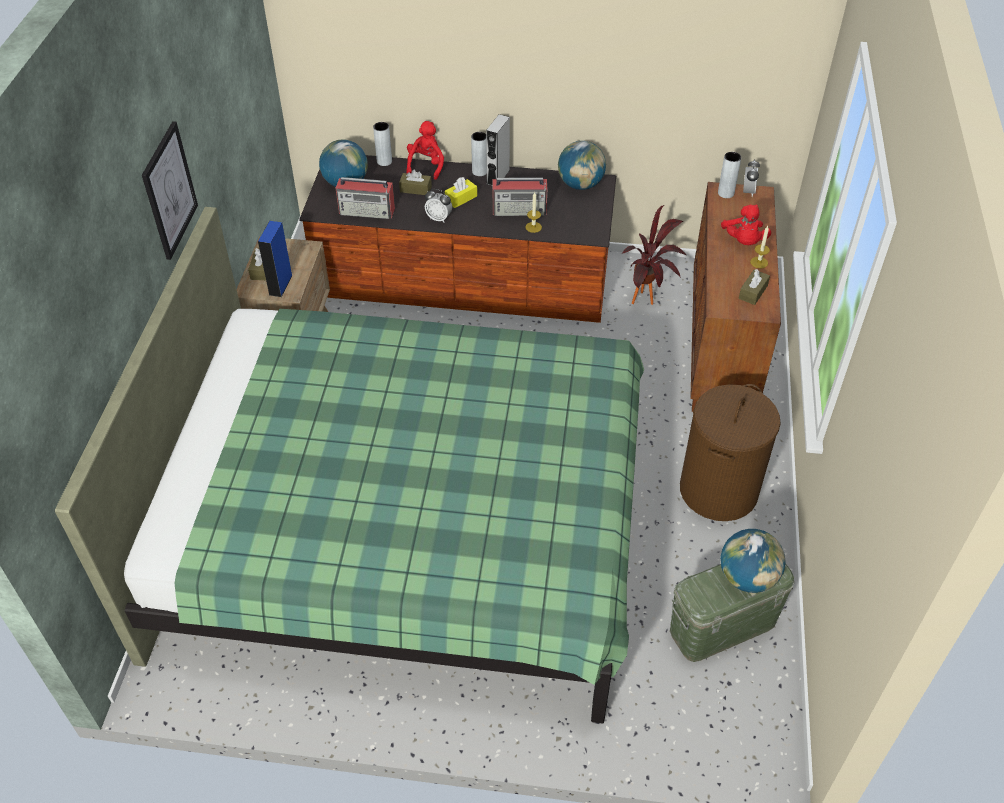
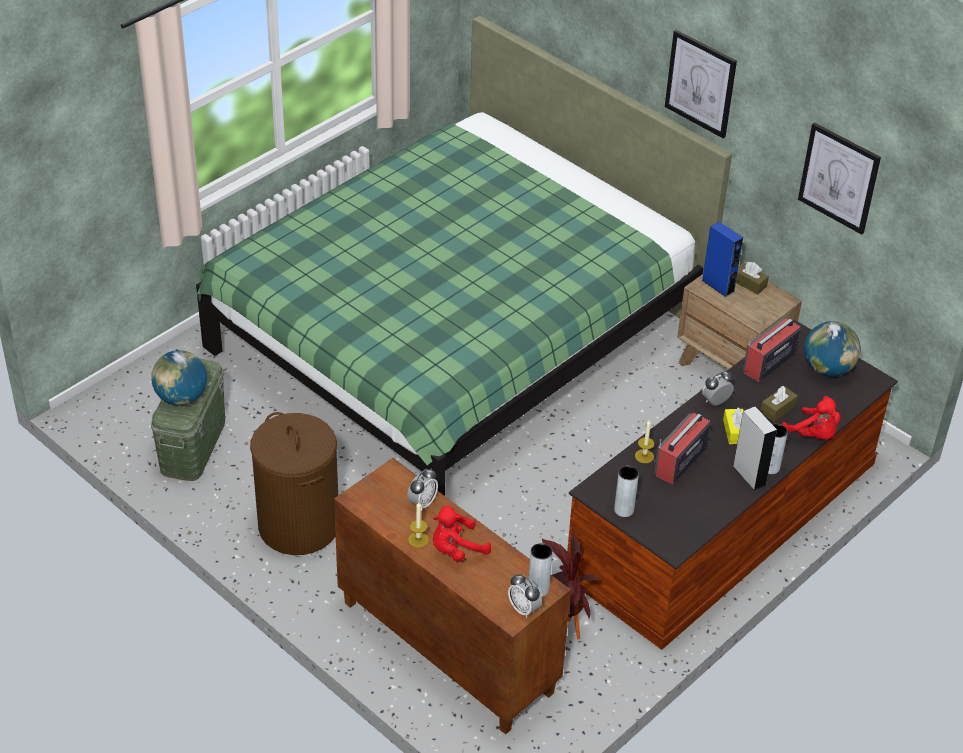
camera: 125 degrees right, 5 degrees down
grey vase [373,122,392,166] -> grey vase moved to [614,466,639,517]
globe [558,141,606,190] -> none
red plush toy [721,205,771,245] -> red plush toy turned 60 degrees counterclockwise [433,506,491,562]
brown tissue box [739,269,770,305] -> none
none -> alarm clock [407,468,438,511]
none -> picture [798,122,881,235]

